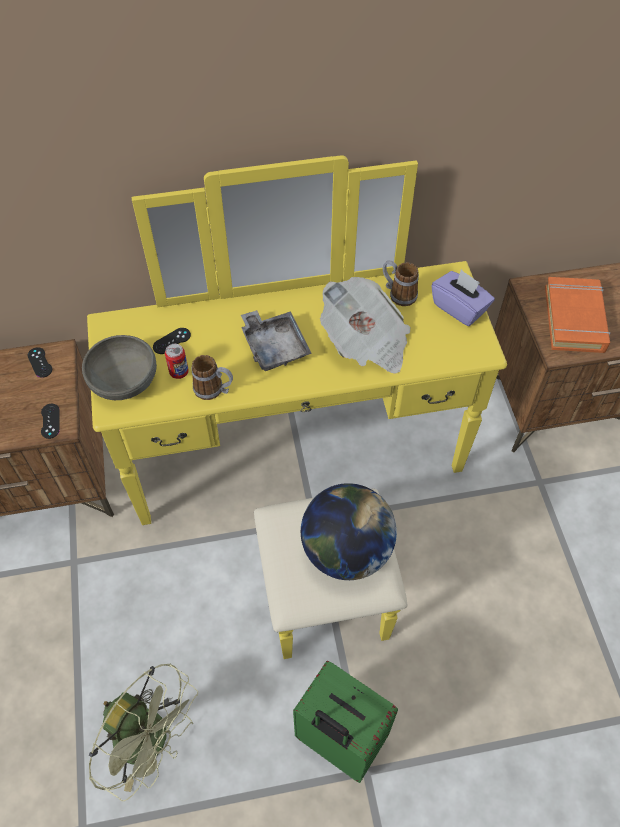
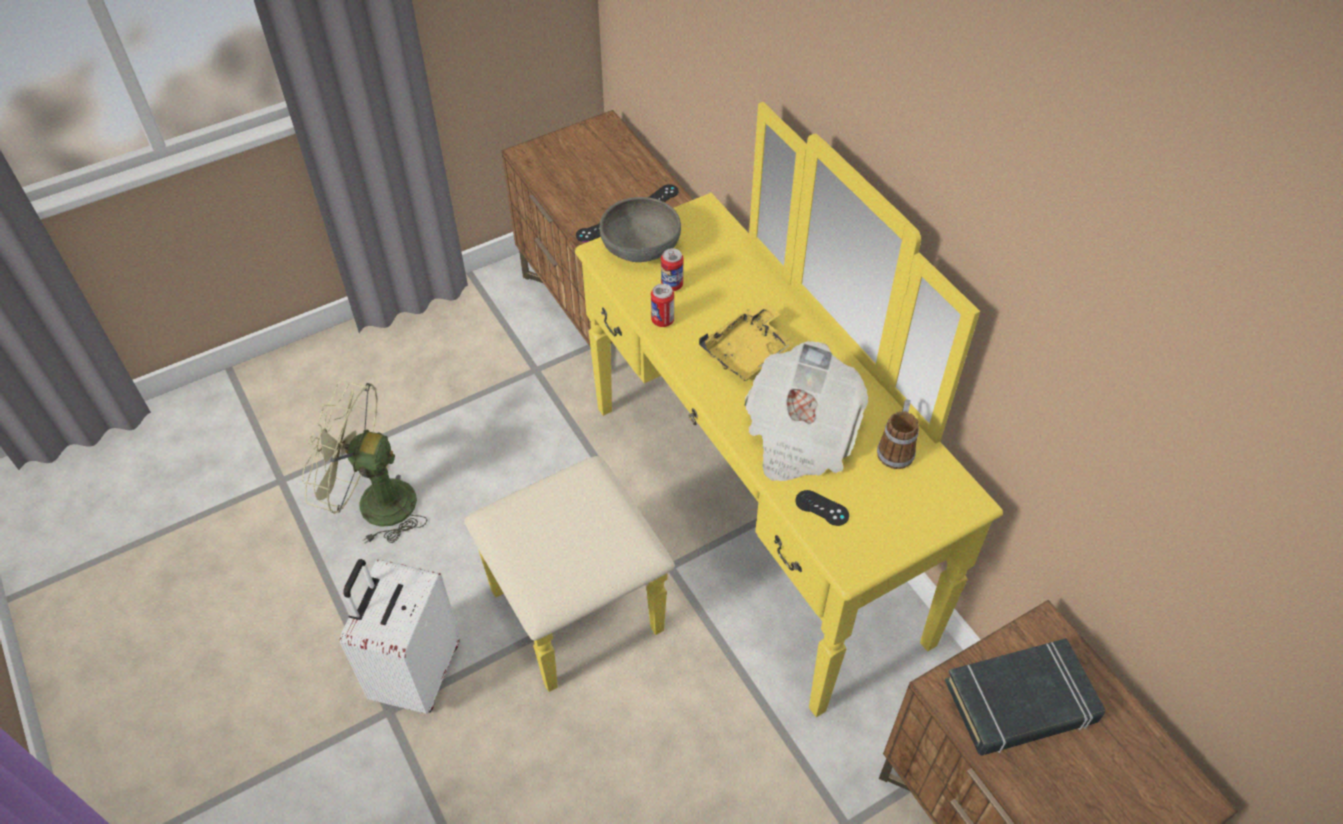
camera: 70 degrees right, 5 degrees down
green fan [89,663,198,801] -> green fan turned 90 degrees clockwise [302,381,427,543]
black game controller [153,328,191,354] -> black game controller moved to [795,490,849,526]
mug [192,355,233,400] -> can [651,284,674,327]
grey tray [241,310,312,371] -> yellow tray [699,303,795,381]
green suitcase [293,661,398,783] -> white suitcase [340,559,460,714]
globe [301,483,397,580] -> none
purple tissue box [432,269,495,326] -> none
orange book [545,277,610,353] -> black book [945,638,1105,755]

